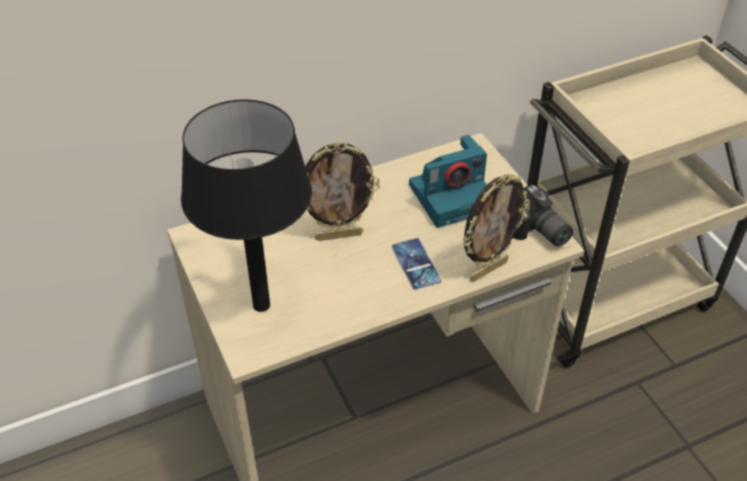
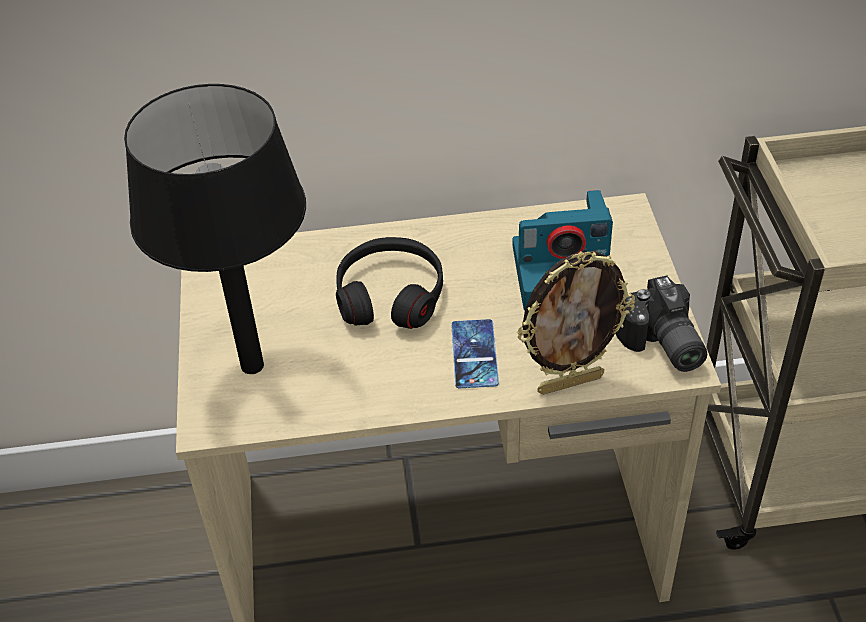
camera: 20 degrees right, 0 degrees up
picture frame [305,142,380,241] -> black headphones [336,237,443,329]

